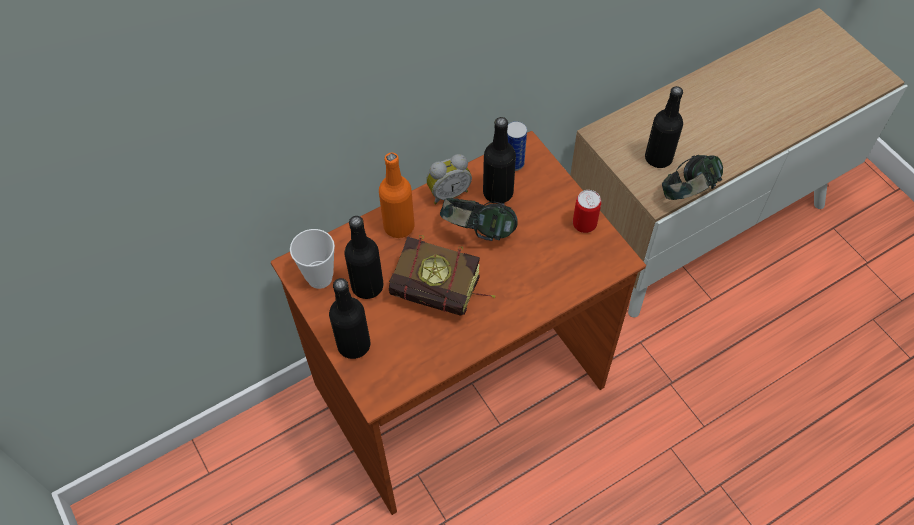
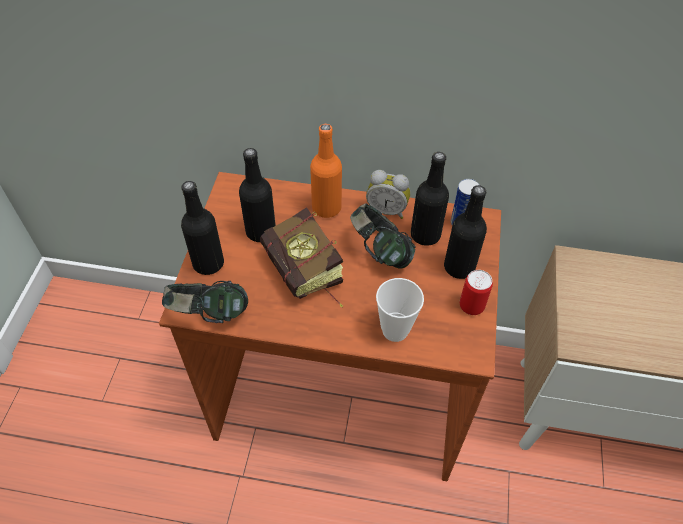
camera: 40 degrees right, 5 degrees down
cup [290,229,335,289] -> cup moved to [376,278,424,342]
black bottle [645,86,683,168] -> black bottle moved to [444,185,487,279]
headphones [662,155,723,200] -> headphones moved to [162,281,248,323]

